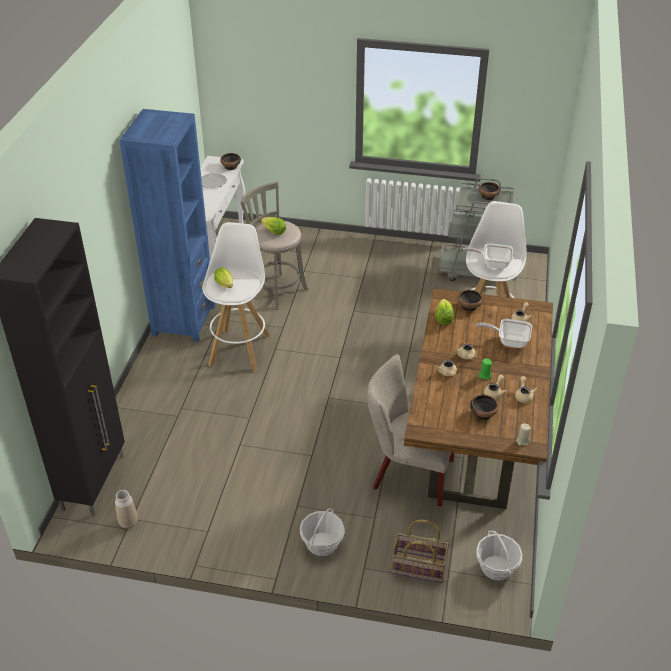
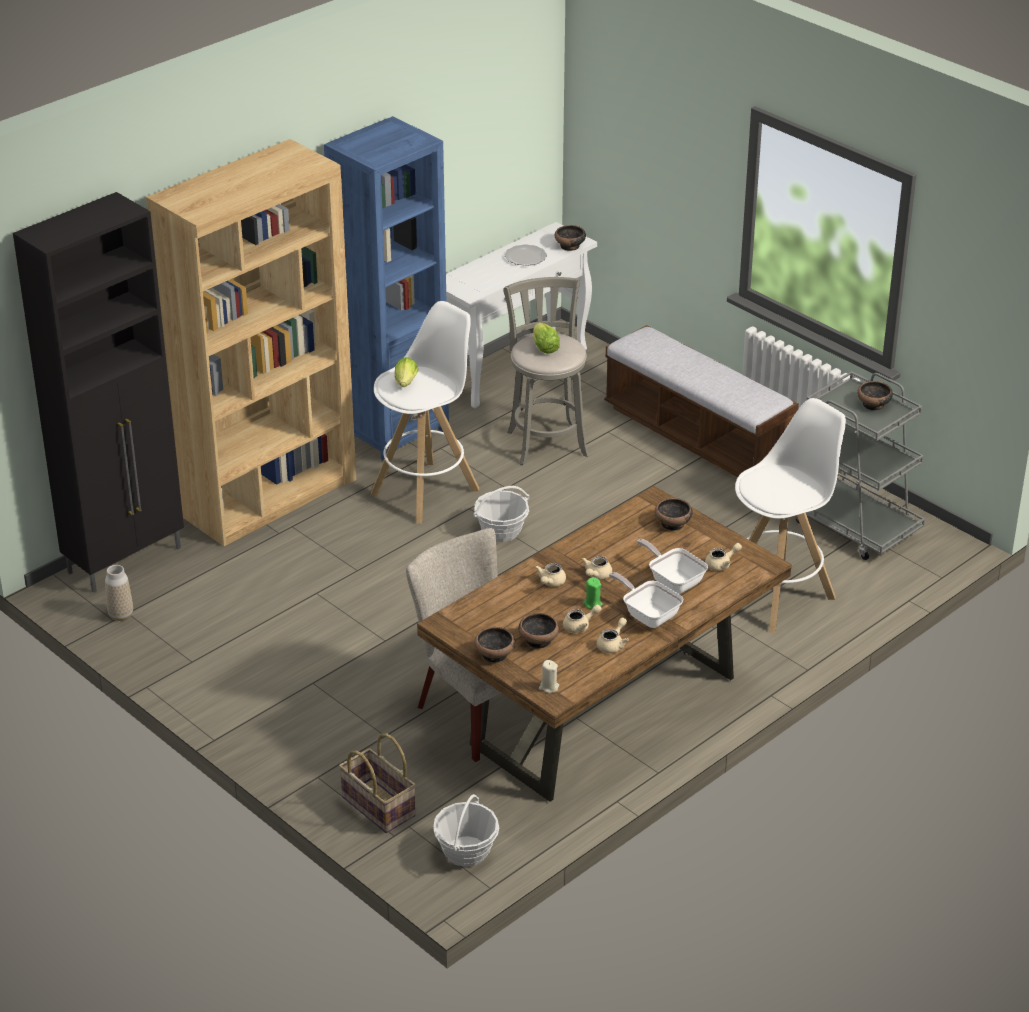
camera: 35 degrees right, 5 degrees down
basket [300,508,345,556] -> basket moved to [474,486,529,542]
lettuce [435,299,454,325] -> none
frying pan [463,243,513,269] -> frying pan moved to [609,572,684,628]
none -> brown bookcase [146,139,356,546]
none -> bowl [474,627,515,663]
none -> bench [604,325,799,477]

